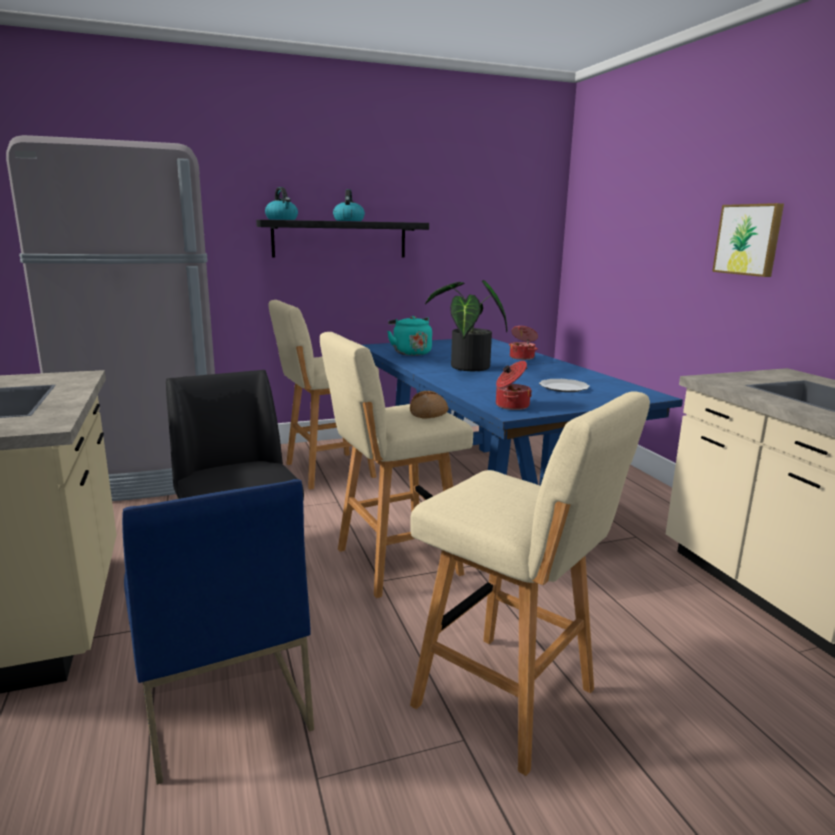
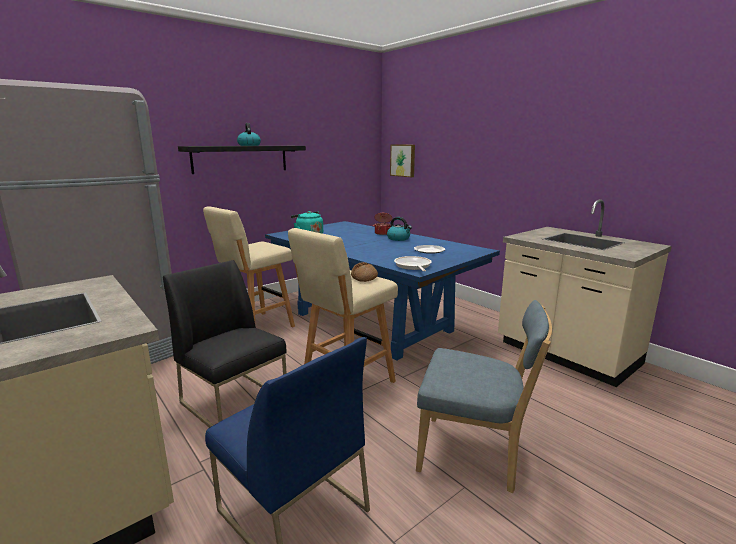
camera: 20 degrees left, 0 degrees up
kettle [265,187,298,220] -> kettle moved to [387,217,412,241]
beige stool [410,391,650,776] -> blue chair [416,300,552,493]
potted plant [425,280,507,371] -> none
cooking pot [496,361,532,410] -> frying pan [394,256,432,271]
picture [712,203,784,277] -> picture moved to [390,145,415,177]

